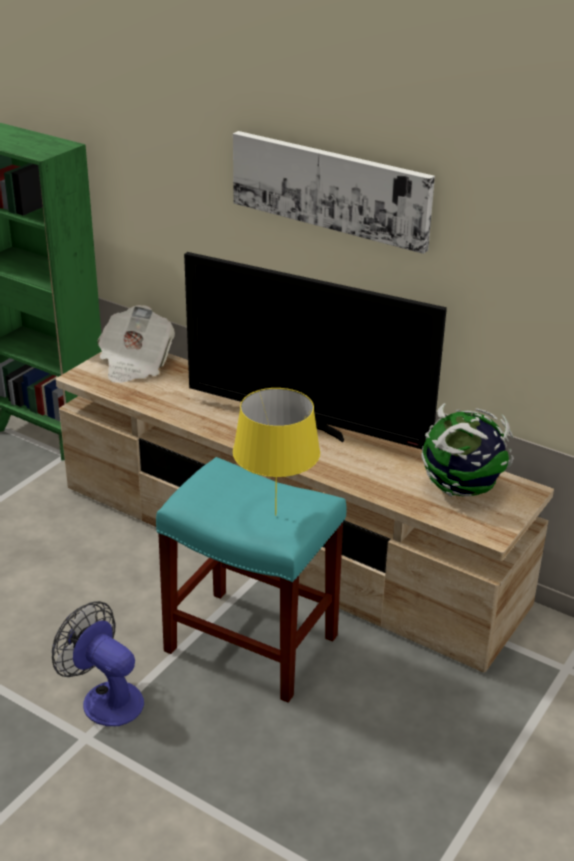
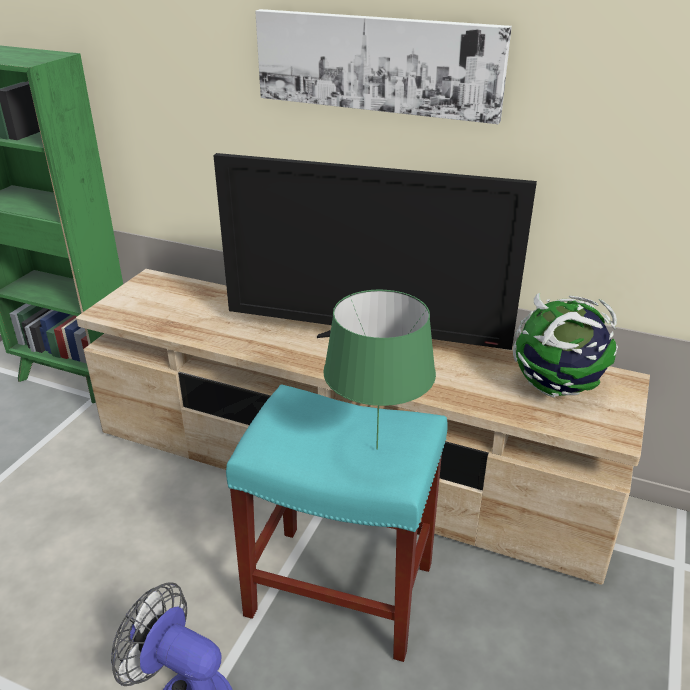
camera: 10 degrees left, 0 degrees up
newspaper [97,305,175,383] -> none
yellow table lamp [233,388,320,516] -> green table lamp [323,290,436,450]

